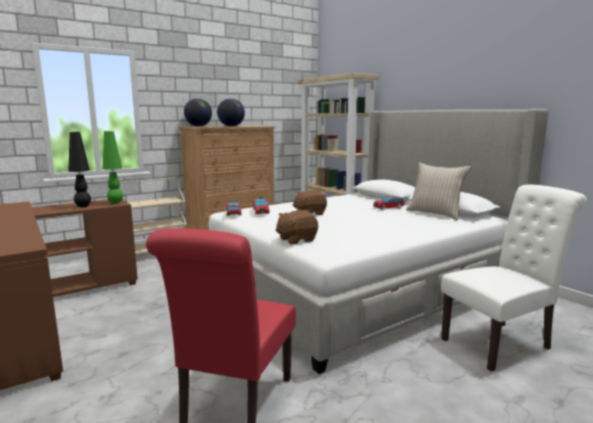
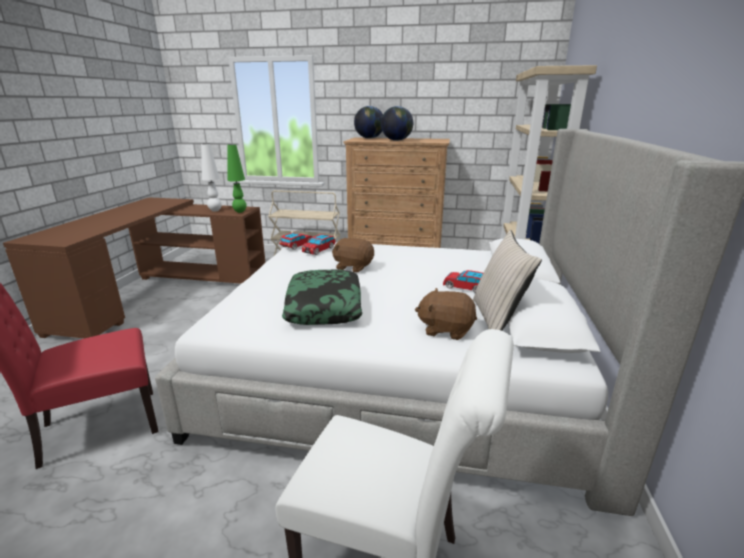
camera: 45 degrees right, 10 degrees up
black table lamp [69,132,91,207] -> white table lamp [201,144,222,212]
brown plush toy [276,210,318,244] -> brown plush toy moved to [415,288,477,340]
none -> pillow [282,270,363,325]

